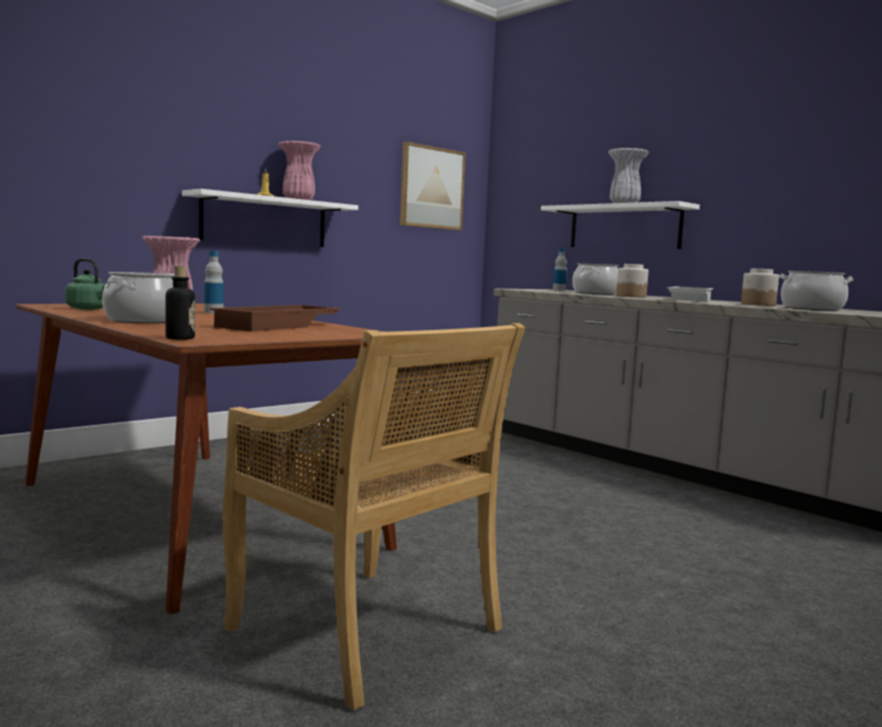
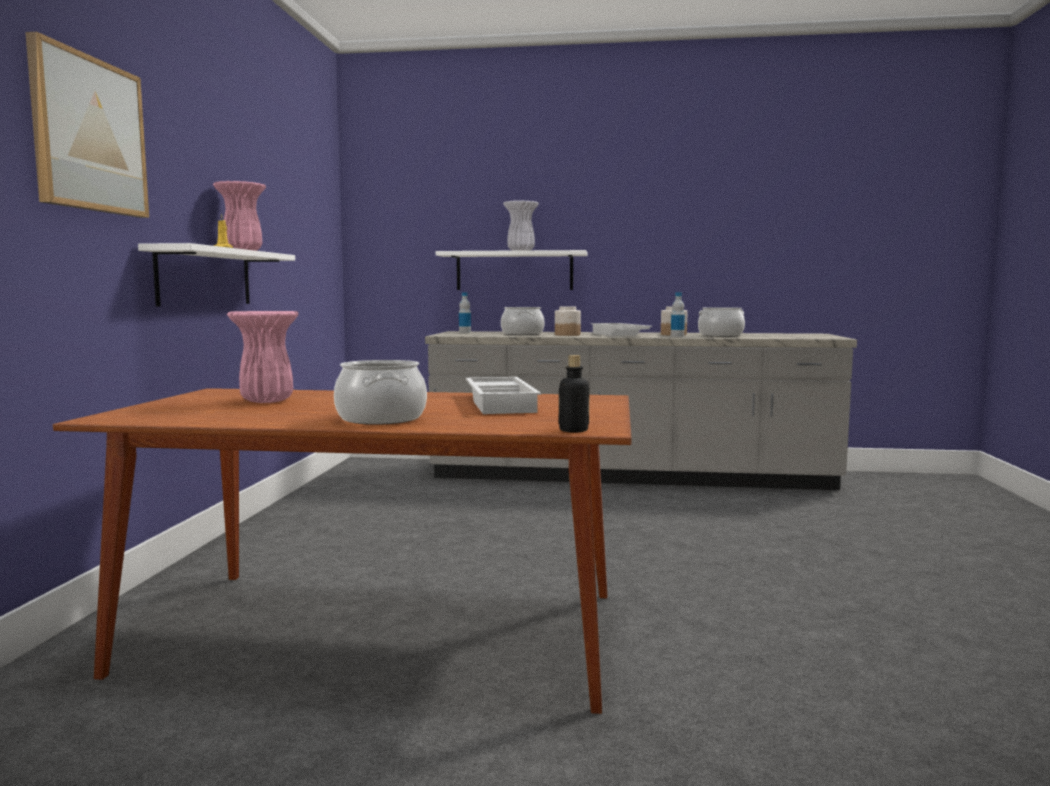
camera: 40 degrees left, 0 degrees up
green kettle [65,258,106,310] -> none
bottle [204,251,224,313] -> bottle moved to [671,292,685,337]
brown tray [210,305,341,331] -> white tray [466,377,541,414]
beige chair [223,323,525,710] -> none
picture [400,142,466,230] -> picture moved to [25,32,149,218]

